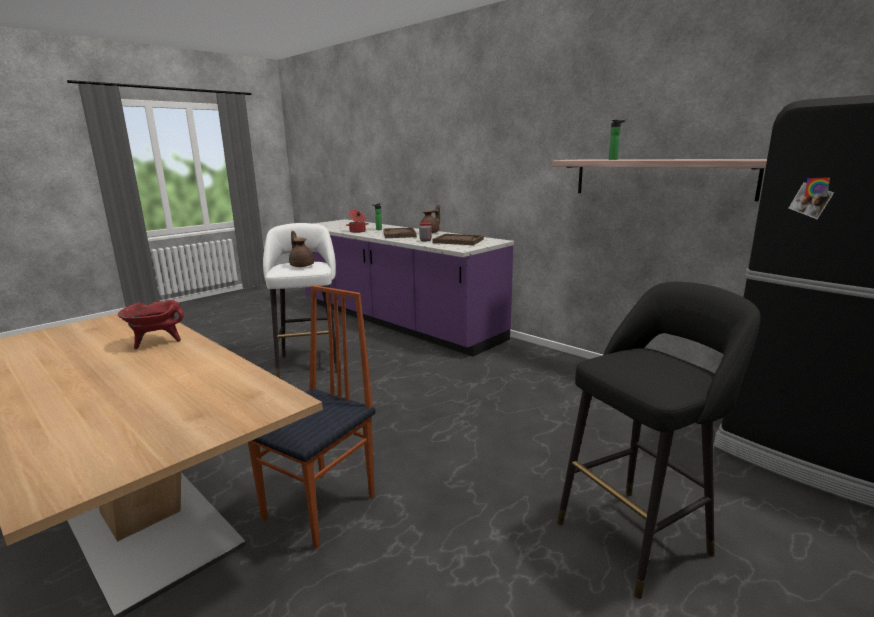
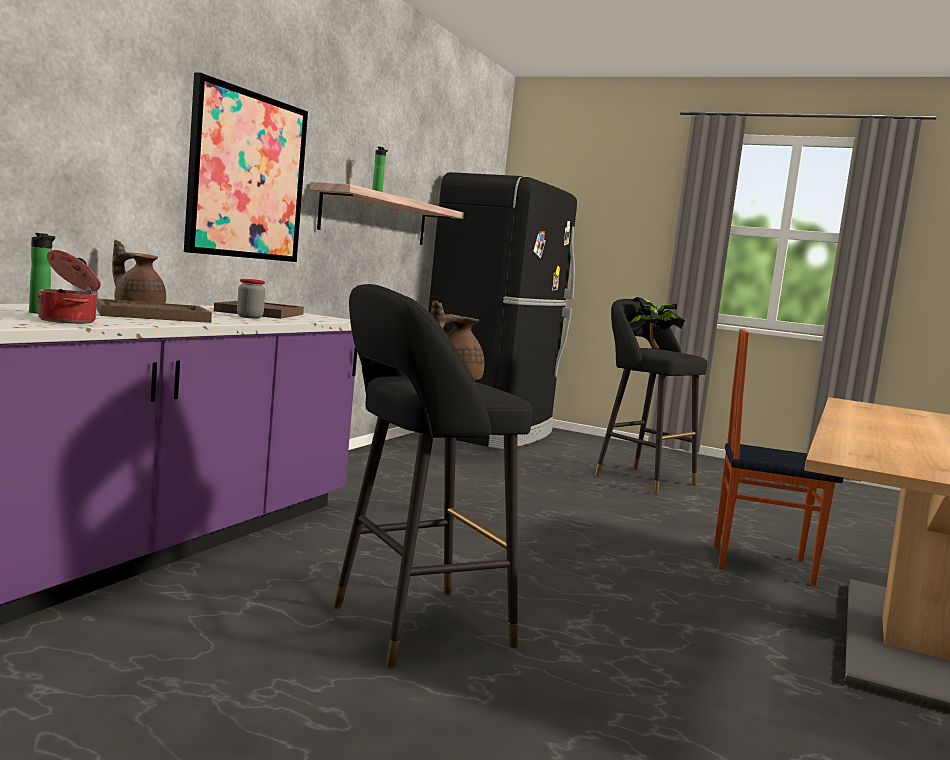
camera: 110 degrees left, 10 degrees down
red cooking pot [118,300,184,349] -> none
white stool [263,223,337,378] -> black stool [333,284,533,668]
none -> picture [184,72,308,262]
none -> potted plant [629,297,685,348]

